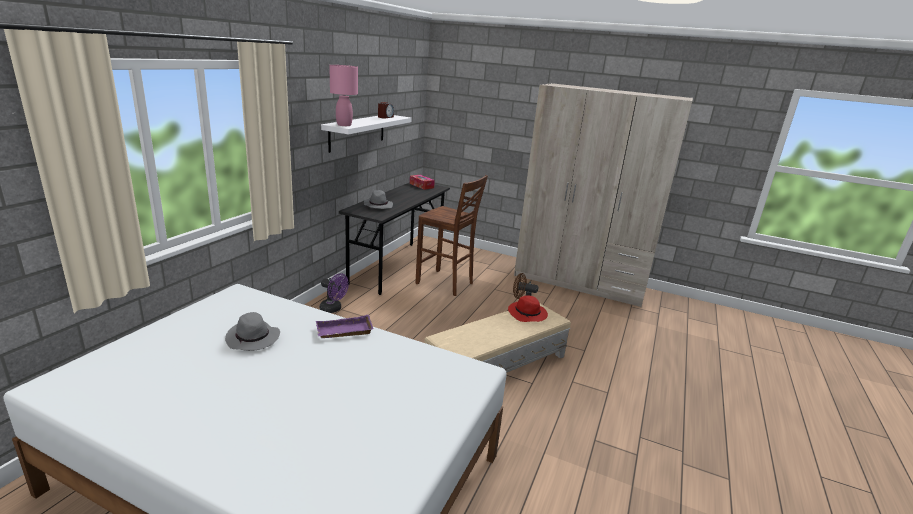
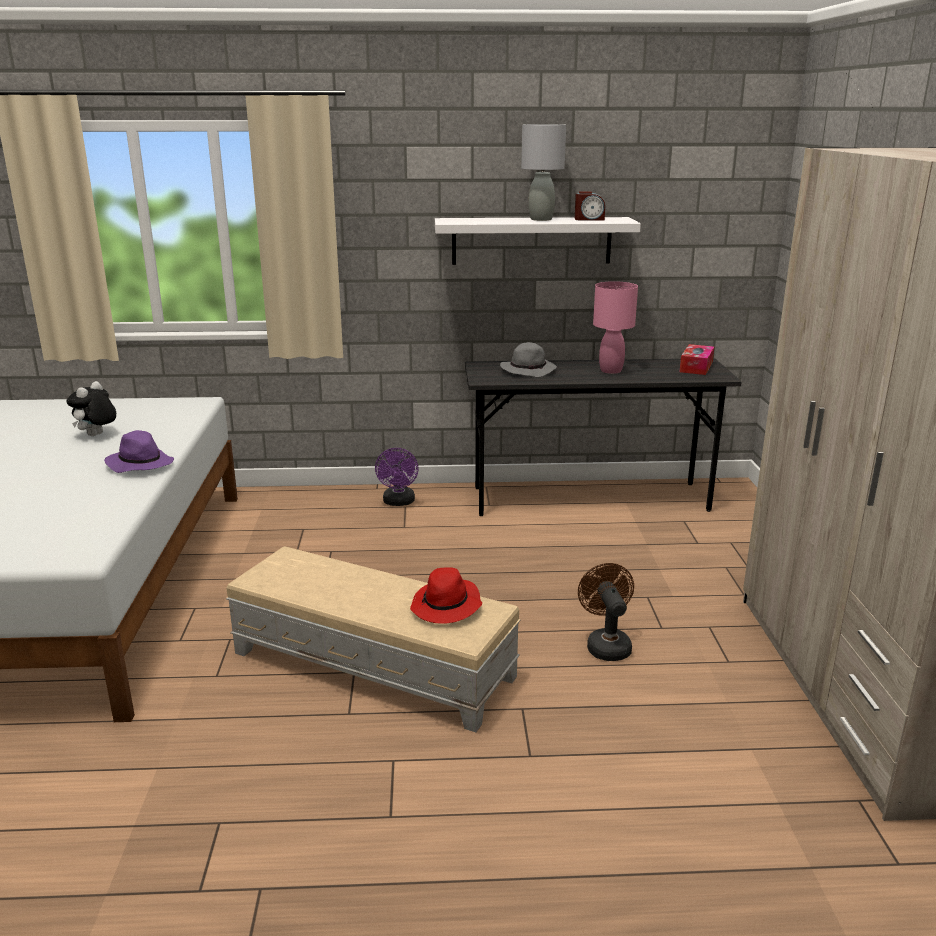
camera: 65 degrees right, 0 degrees up
grey hat [225,312,280,351] -> plush toy [66,381,116,436]
purple tray [316,315,373,338] -> purple hat [104,430,174,473]
pink table lamp [329,65,358,126] -> pink table lamp moved to [593,281,638,374]
brown stool [415,175,488,296] -> none
none -> grey table lamp [521,124,566,221]

